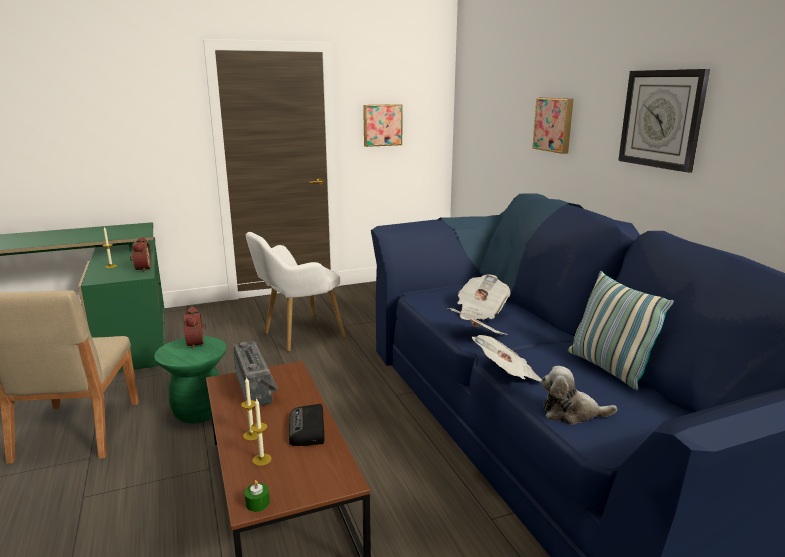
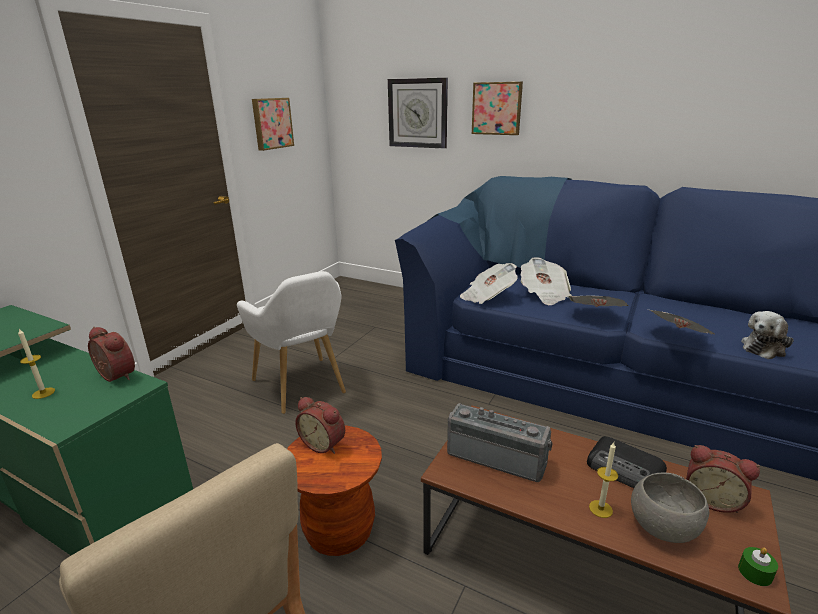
camera: 40 degrees left, 5 degrees up
green stool [154,336,226,424] -> brown stool [287,426,382,556]
white armchair [246,232,346,352] -> white armchair turned 45 degrees counterclockwise [237,271,346,414]
candle [251,398,272,466] -> grey bowl [631,473,709,543]
pillow [568,271,674,390] -> none
wall clock [618,69,710,173] -> wall clock moved to [388,78,448,149]
none -> newspaper [460,263,518,304]
none -> alarm clock [686,445,760,513]

